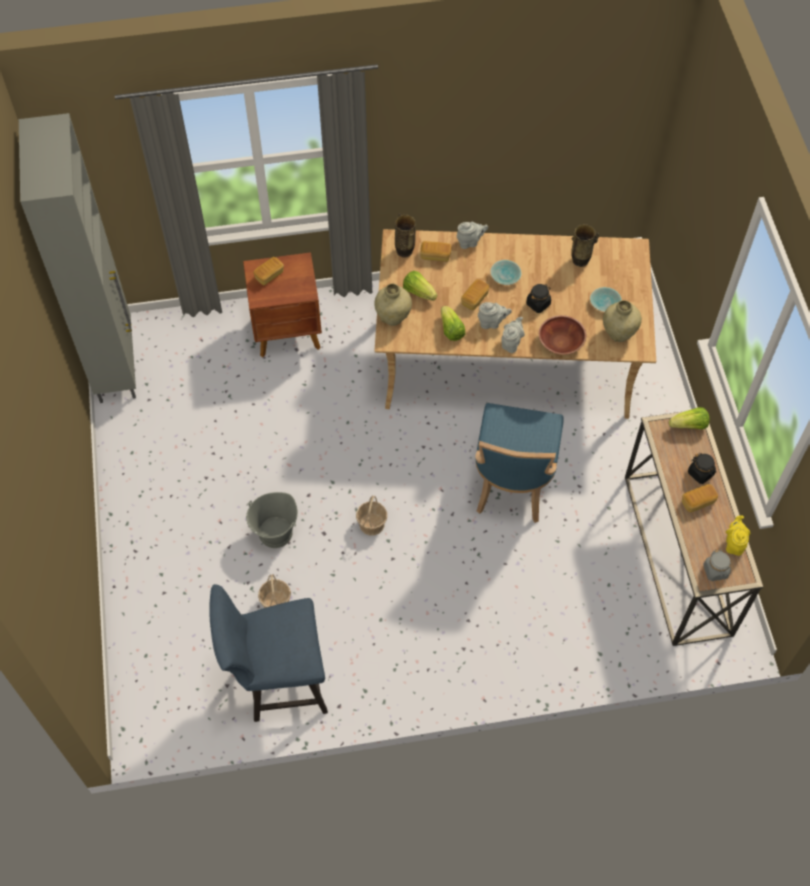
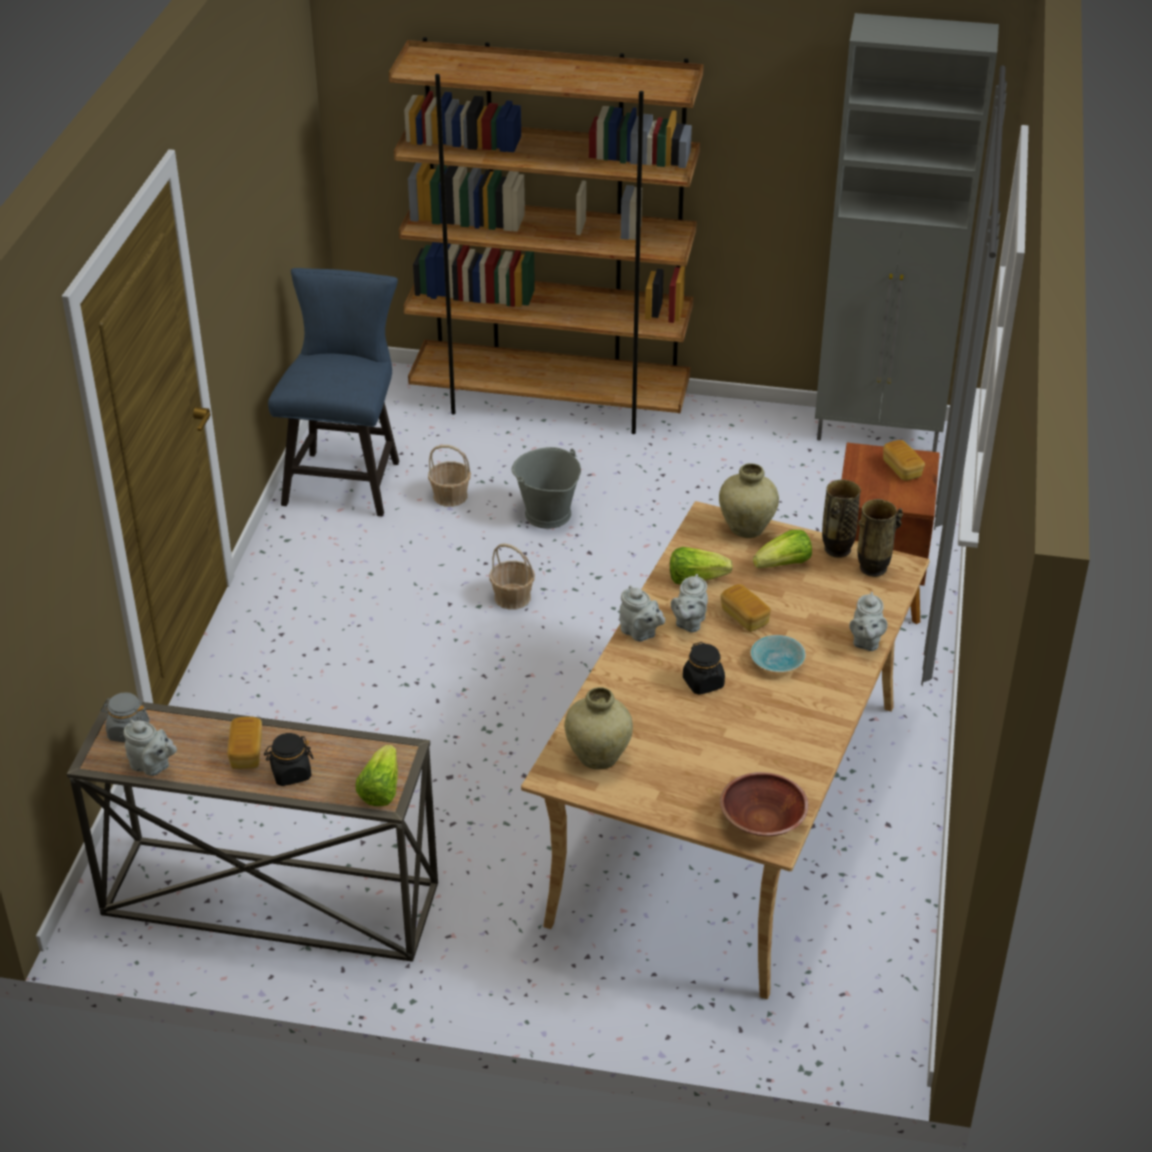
camera: 110 degrees right, 20 degrees down
bread [420,241,451,262] -> none
blue chair [475,403,564,523] -> none
brown bowl [539,315,587,355] -> brown bowl moved to [720,772,808,836]
vase [571,224,599,267] -> vase moved to [822,480,861,558]
turquoise bowl [590,287,622,312] -> none
yellow teapot [726,516,750,556] -> grey teapot [123,720,177,776]
none -> brown bookcase [389,37,704,434]

